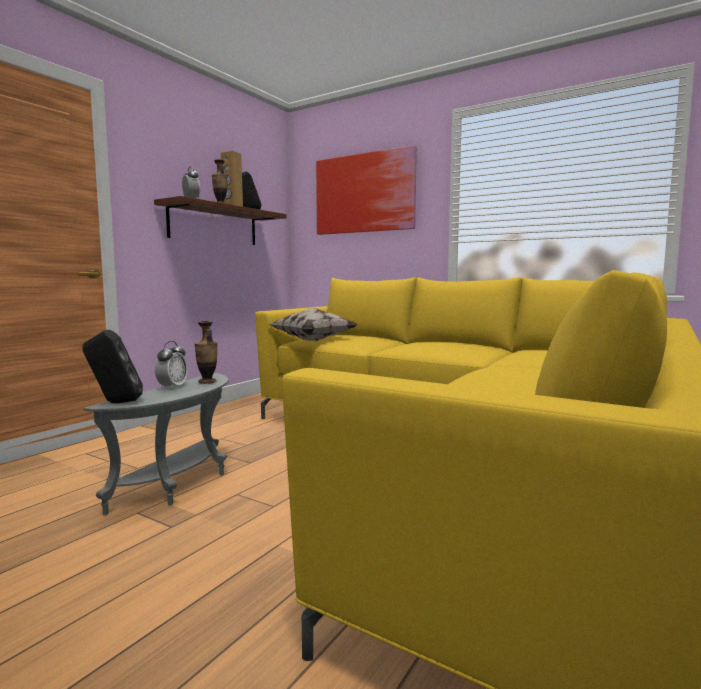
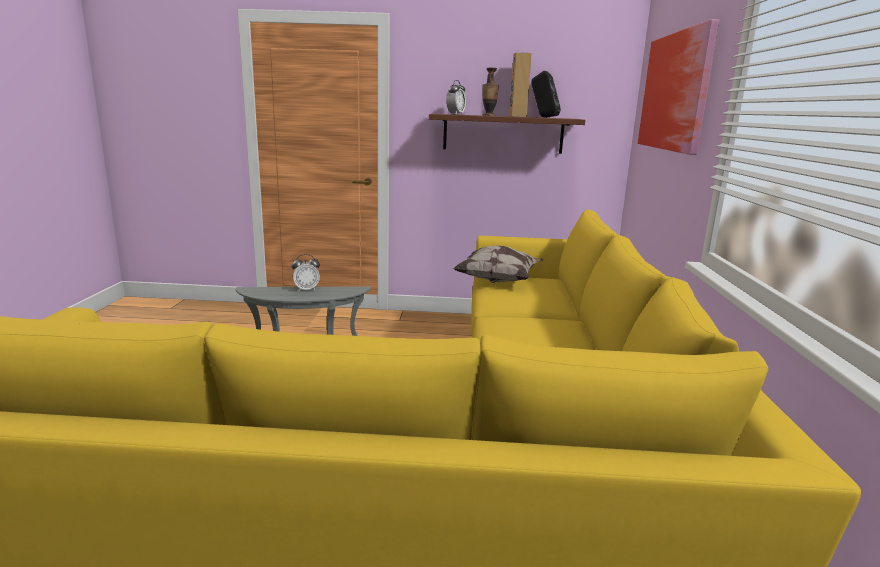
camera: 60 degrees right, 10 degrees up
black speaker [82,330,143,403] -> none
vase [194,321,218,384] -> none

